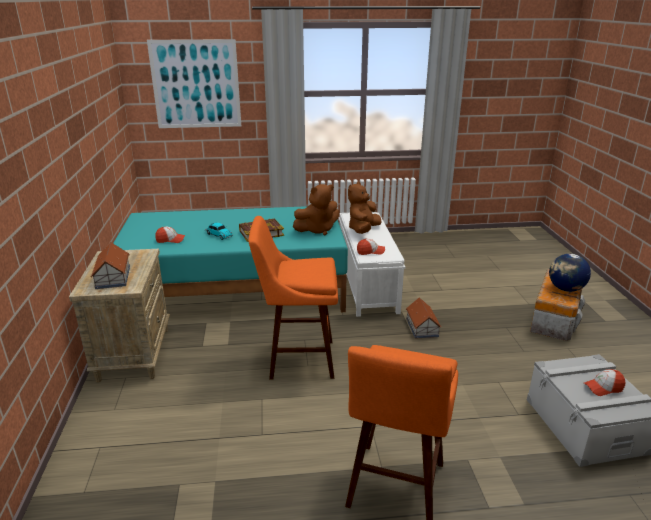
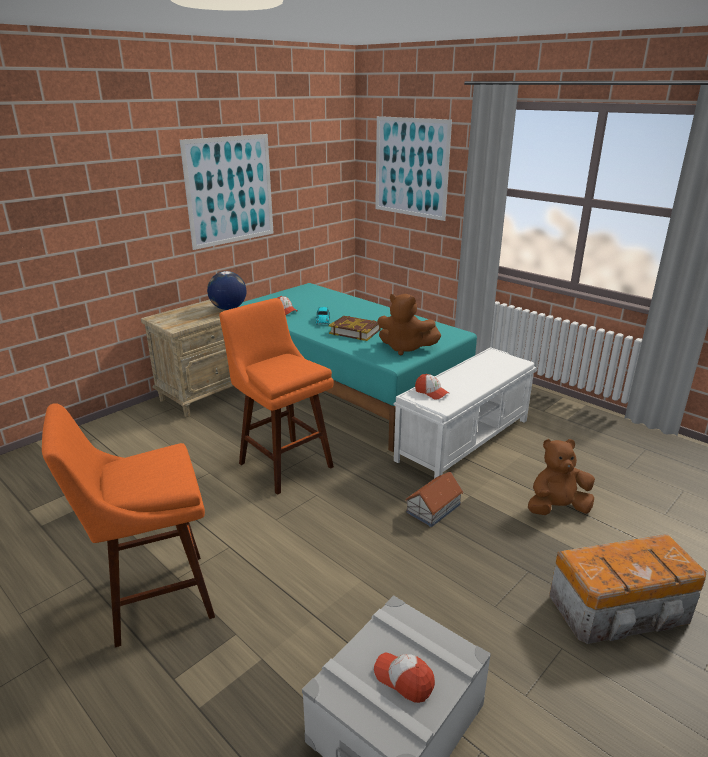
camera: 50 degrees right, 0 degrees up
toy house [91,242,130,289] -> none
brown plush toy [348,182,382,234] -> brown plush toy moved to [528,439,595,515]
globe [549,254,591,292] -> globe moved to [207,271,246,310]
none -> picture [180,134,274,250]

